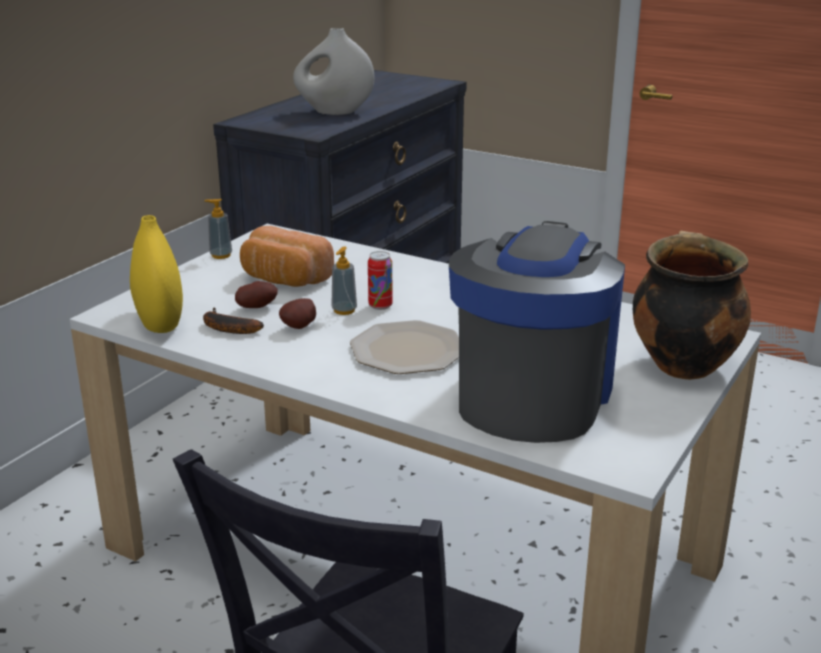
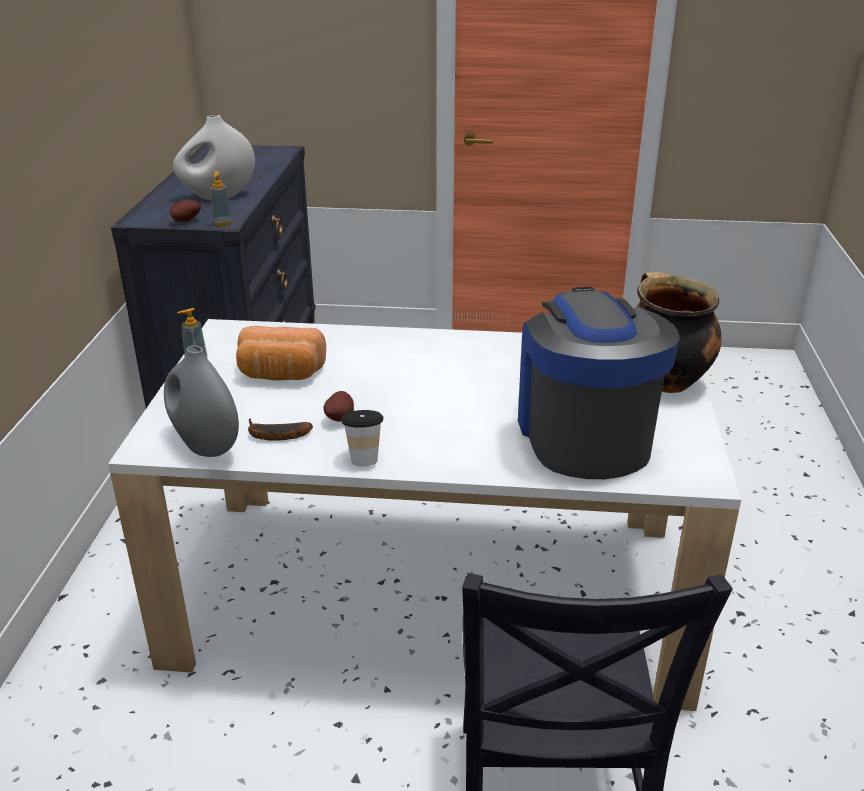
camera: 25 degrees left, 5 degrees up
yellow vase [130,215,183,333] -> grey vase [164,345,239,457]
potato [235,281,278,308] -> potato moved to [170,200,201,222]
soap dispenser [331,247,357,315] -> soap dispenser moved to [210,172,232,226]
plate [350,320,459,374] -> none
can [368,251,393,310] -> none
none -> cup [341,410,384,466]

